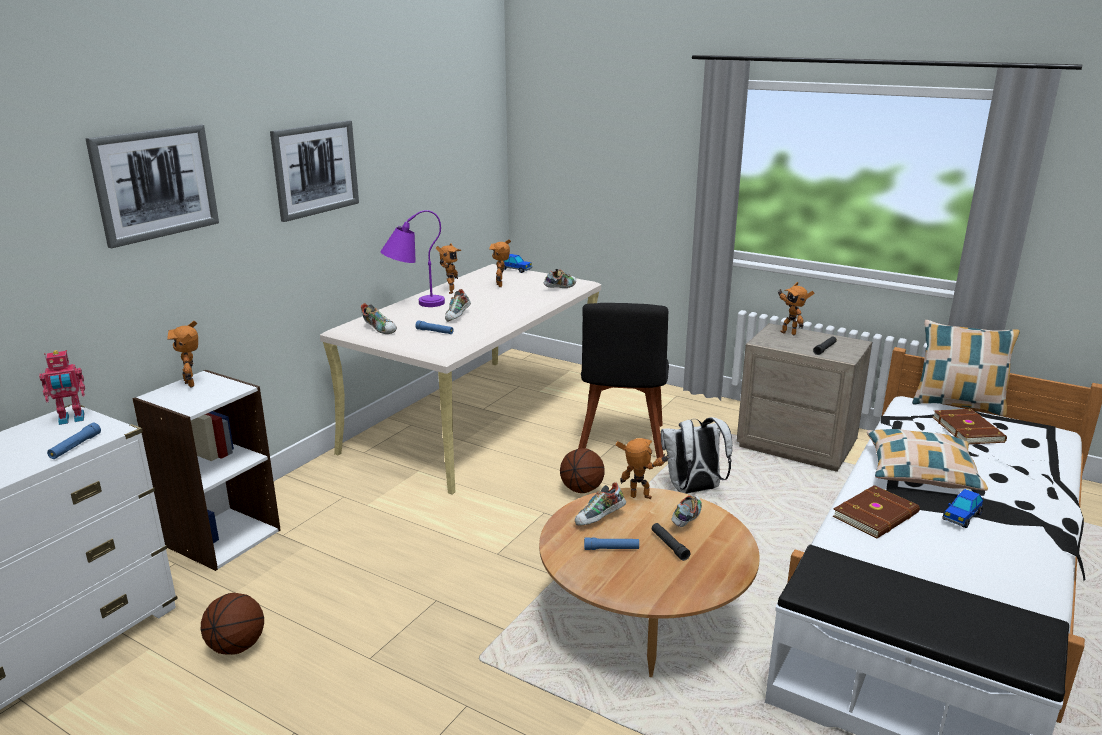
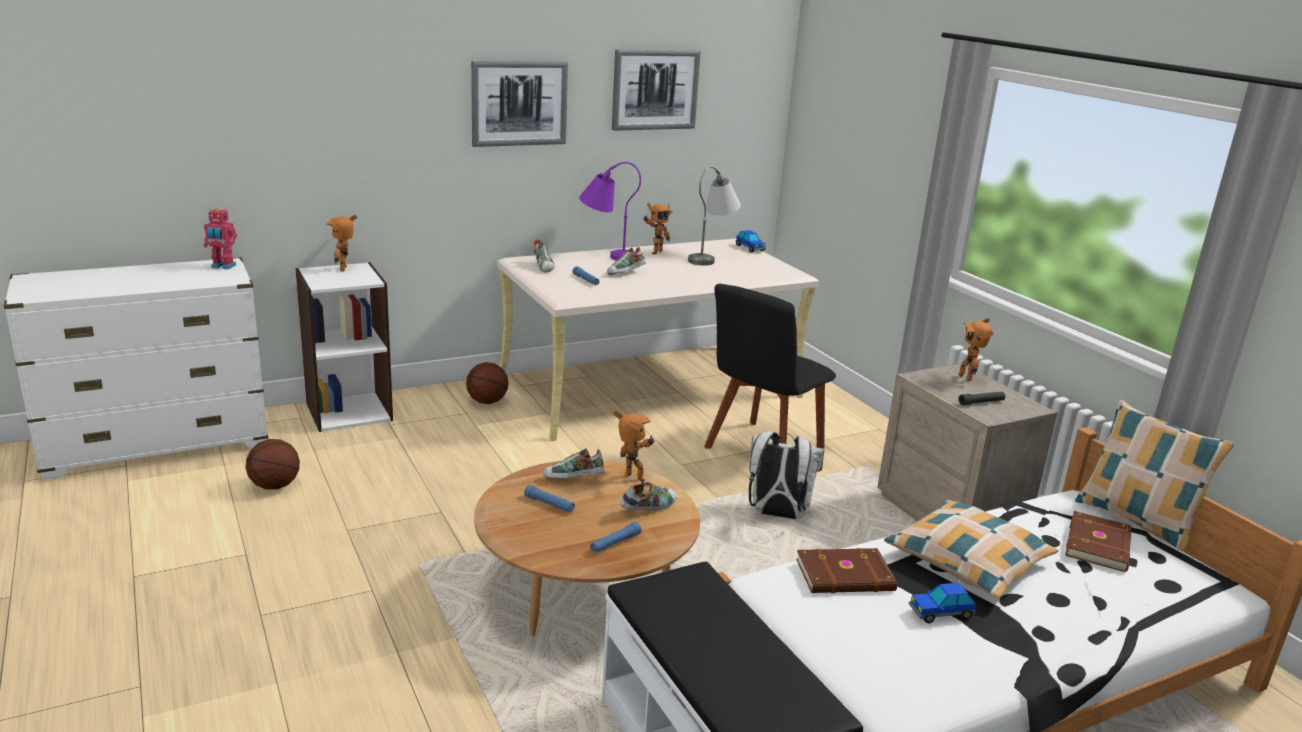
camera: 30 degrees right, 0 degrees up
blue flashlight [47,423,101,459] -> blue flashlight moved to [590,522,641,553]
picture [85,124,219,248] -> picture moved to [612,50,701,131]
toy robot [489,239,511,287] -> grey table lamp [688,166,741,266]
shoe [544,269,576,288] -> none
basketball [560,448,605,493] -> basketball moved to [466,362,509,404]
black flashlight [652,523,690,561] -> none

